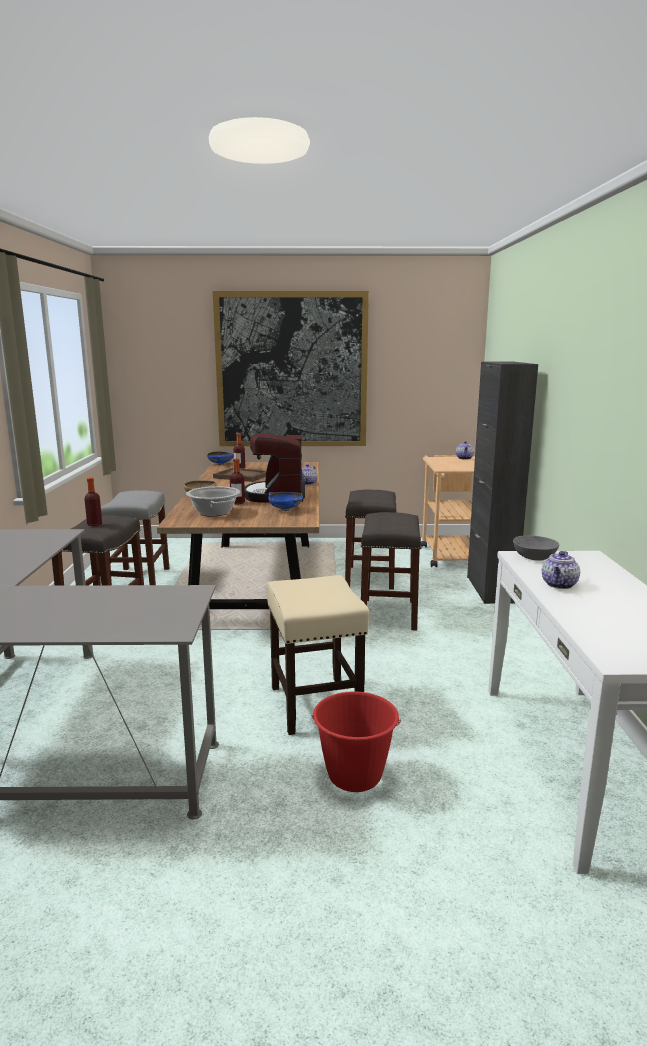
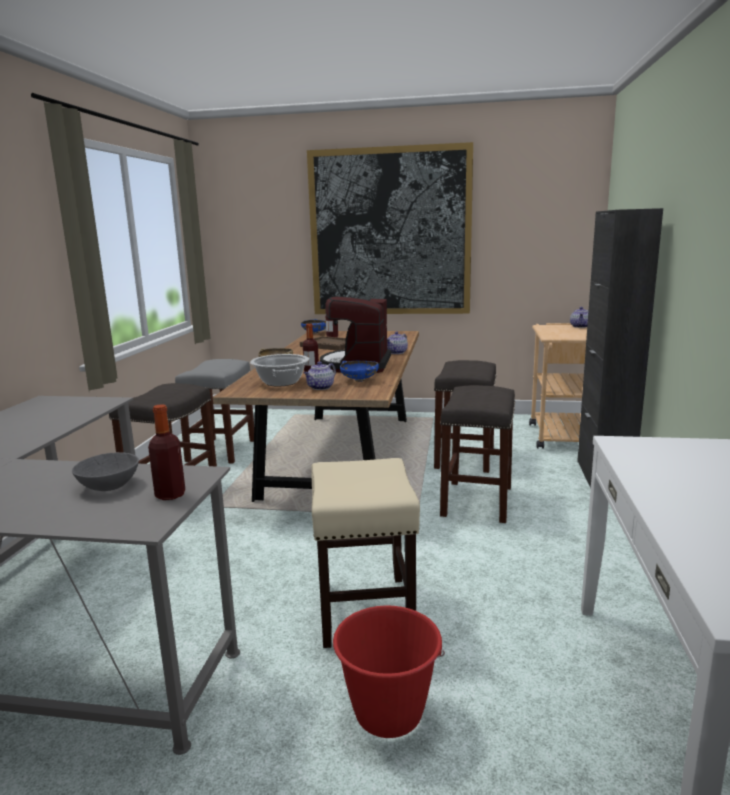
camera: 10 degrees right, 0 degrees up
bottle [85,478,102,526] -> bottle moved to [148,404,185,500]
grey bowl [513,535,560,561] -> grey bowl moved to [72,452,139,491]
teapot [542,551,580,589] -> teapot moved to [304,361,336,390]

